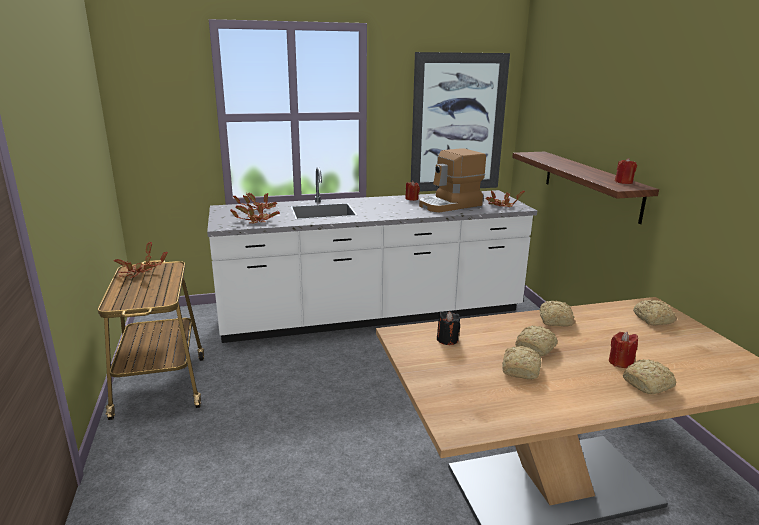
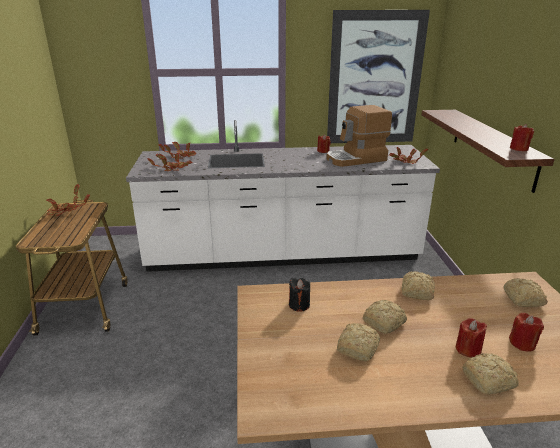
camera: 10 degrees right, 5 degrees up
none -> red candle [509,313,544,352]

